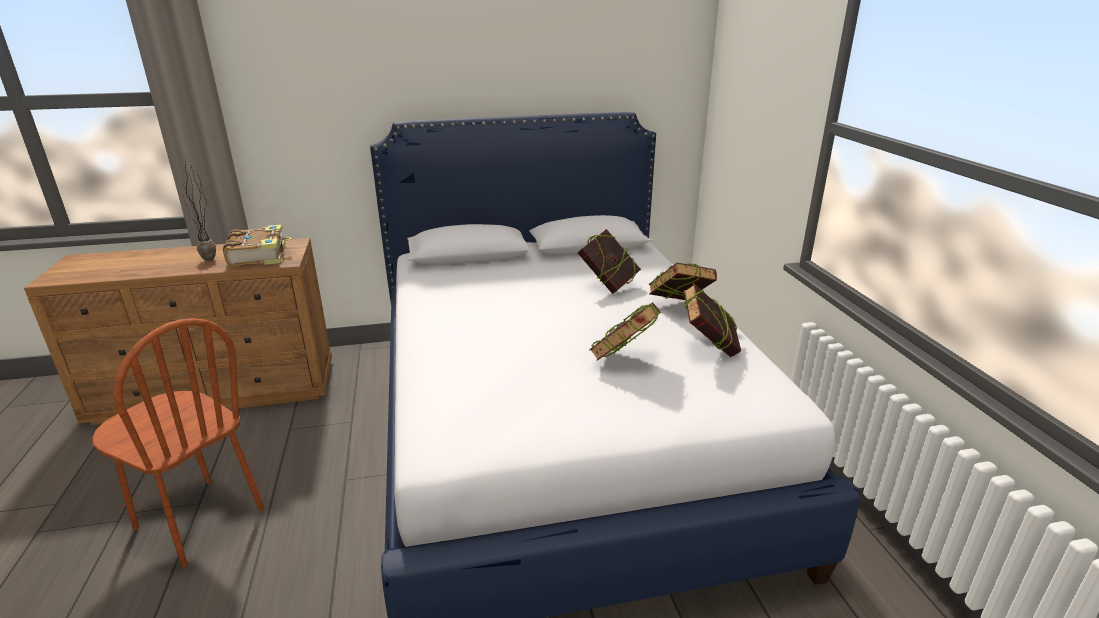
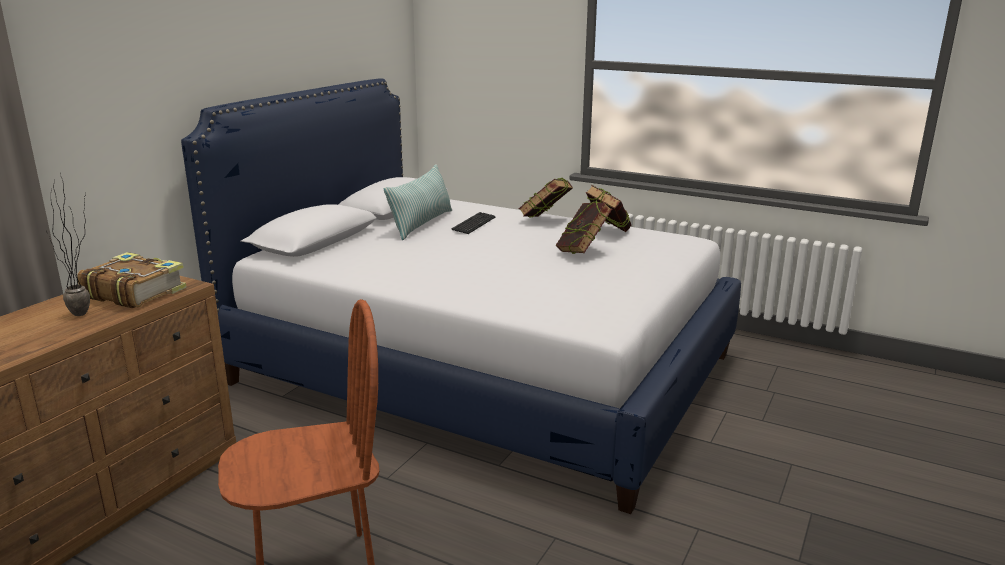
camera: 50 degrees left, 5 degrees down
book [578,229,641,294] -> keyboard [451,212,495,234]
none -> pillow [384,164,452,240]

